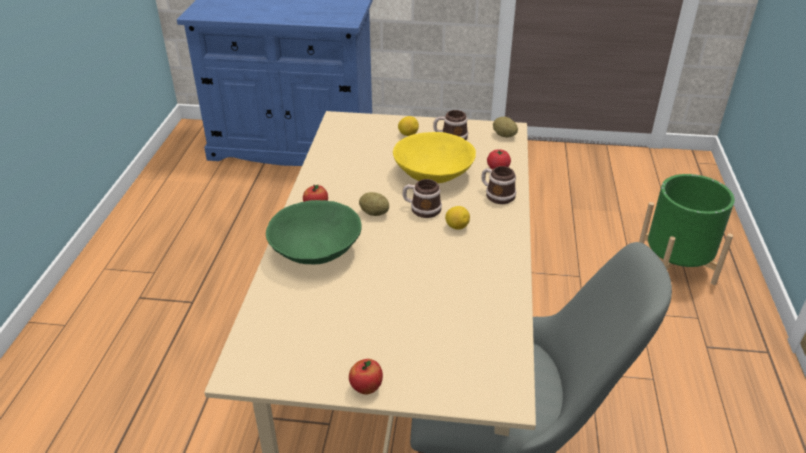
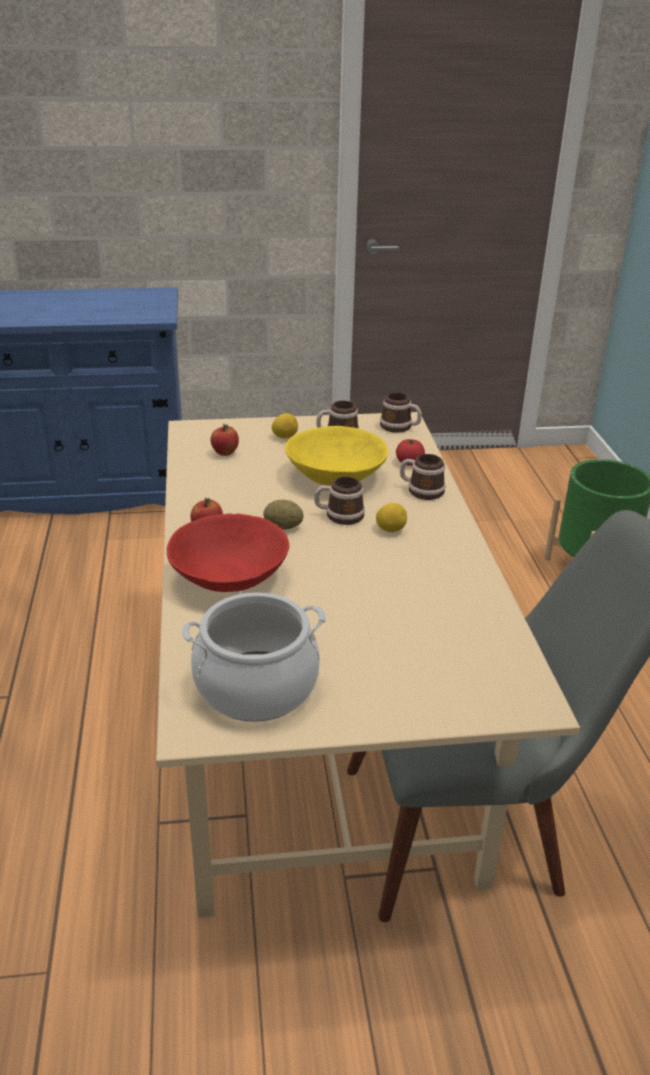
camera: 15 degrees left, 5 degrees down
green bowl [266,200,362,264] -> red bowl [167,513,289,592]
apple [349,359,383,395] -> apple moved to [211,424,239,456]
potato [493,117,518,137] -> mug [380,393,422,433]
none -> cooking pot [182,592,326,722]

